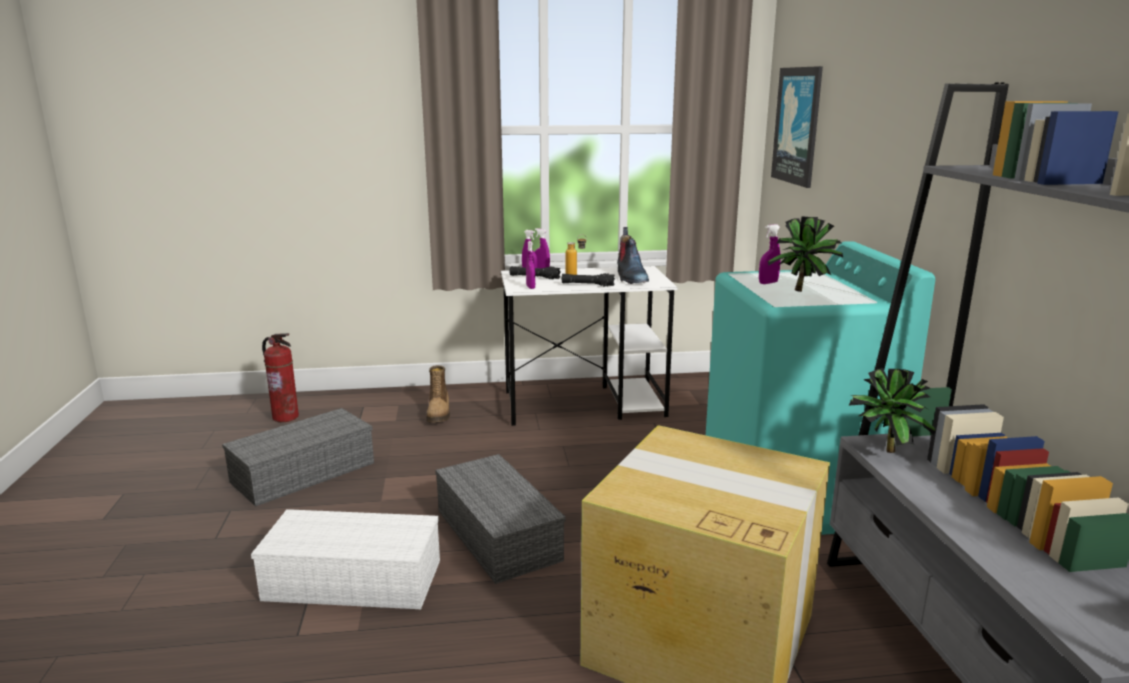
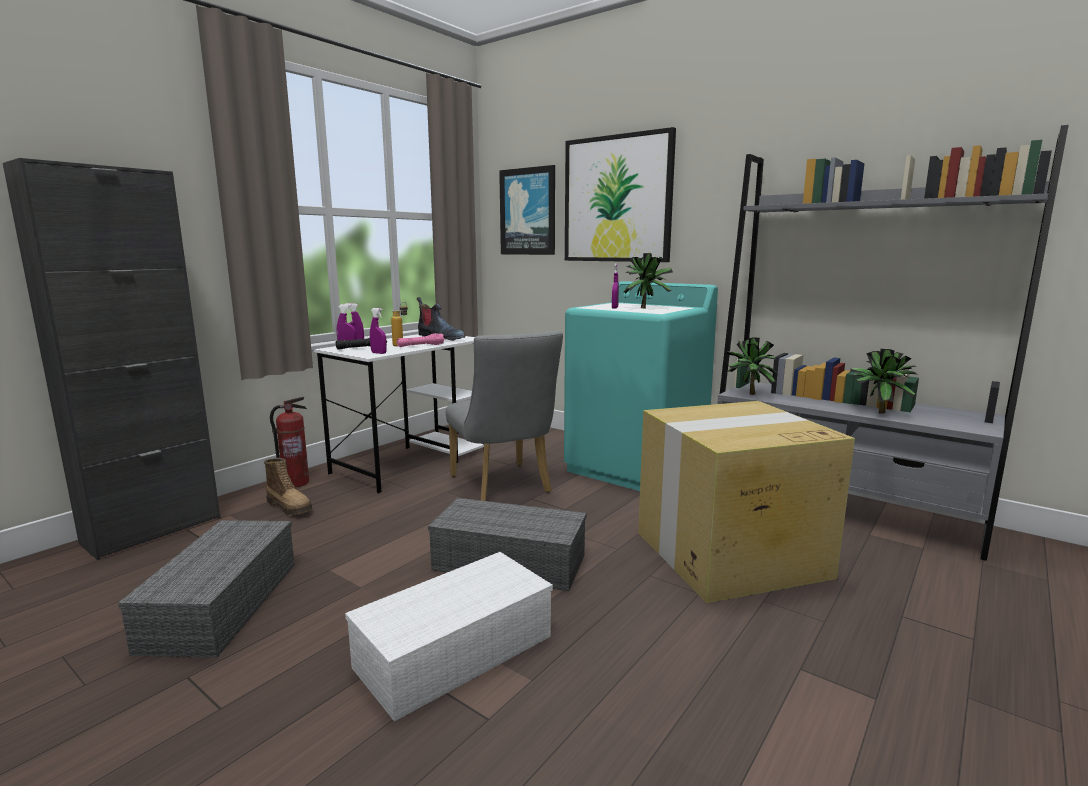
camera: 45 degrees left, 5 degrees down
fire extinguisher [262,333,299,422] -> fire extinguisher moved to [270,397,309,487]
black flashlight [561,273,615,287] -> pink flashlight [397,333,445,347]
none -> black cabinet [3,158,220,560]
none -> grey chair [446,330,563,501]
none -> picture [565,127,676,262]
none -> potted plant [850,349,917,414]

